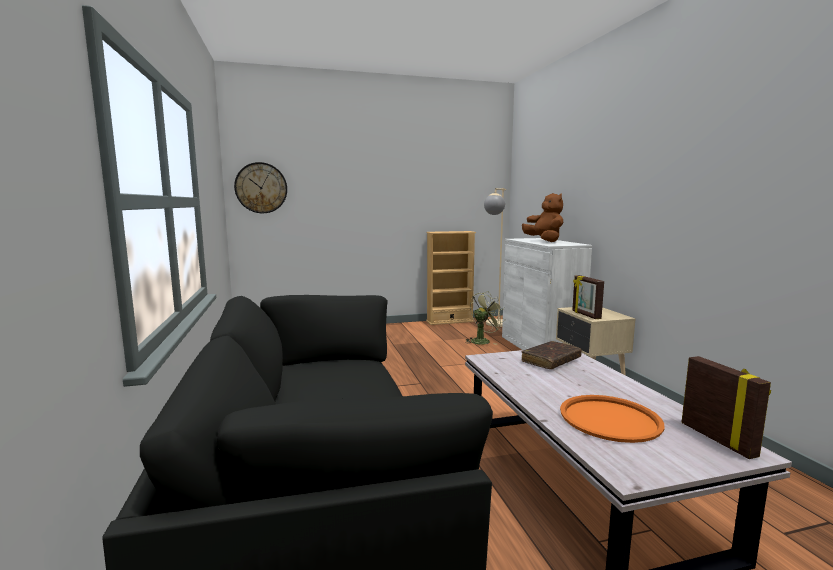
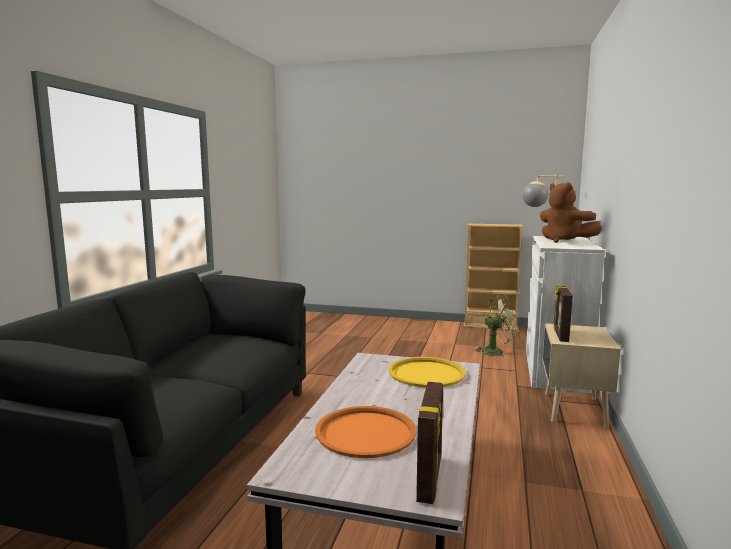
camera: 30 degrees right, 0 degrees up
wall clock [234,162,287,213] -> none
brown plush toy [522,193,563,242] -> brown plush toy turned 135 degrees clockwise [540,182,602,243]
brown book [522,341,582,369] -> yellow tray [388,357,466,388]

